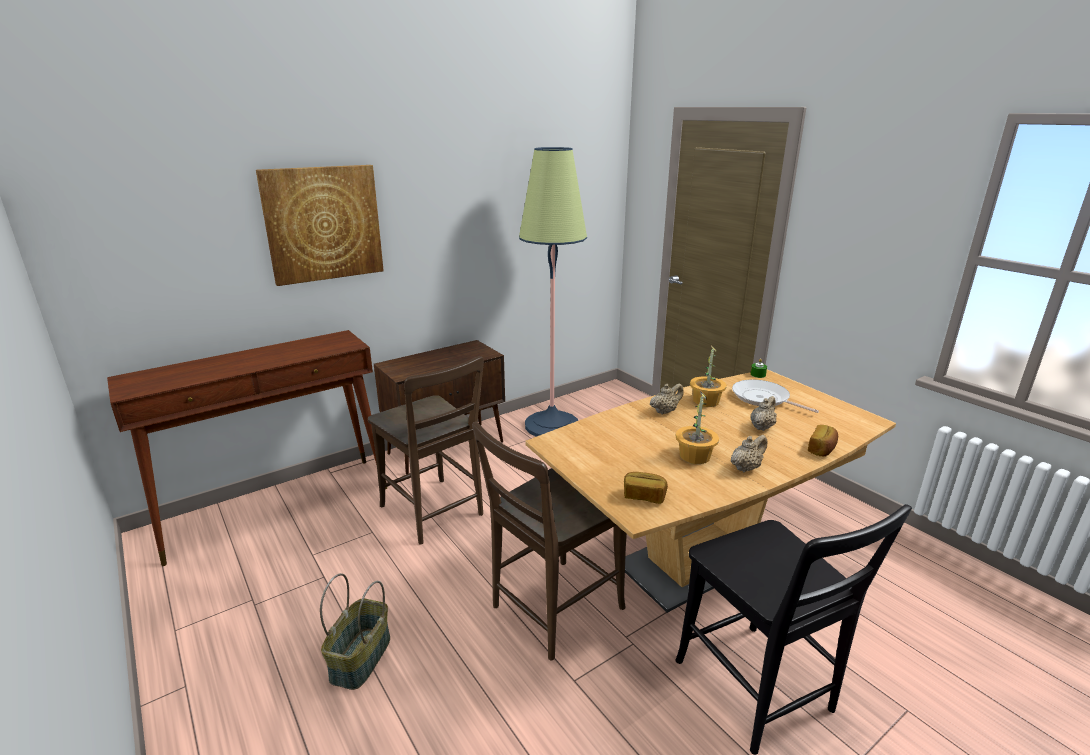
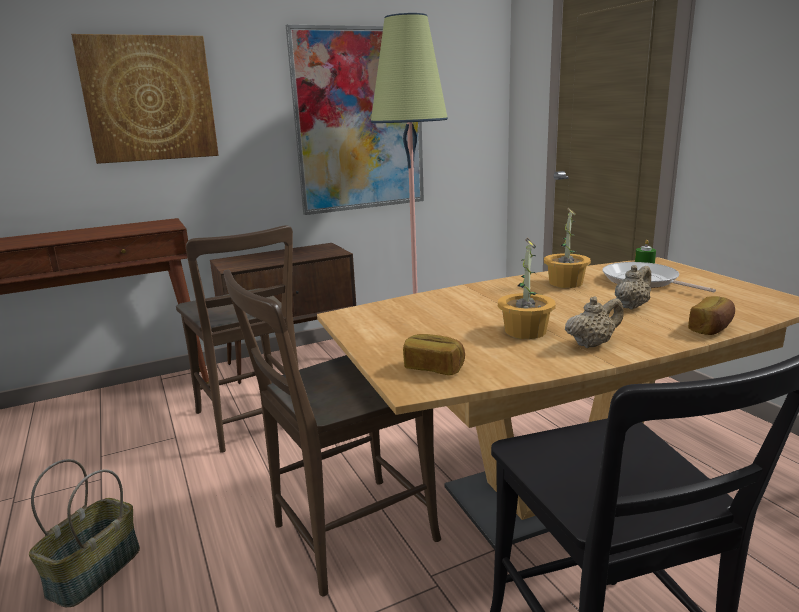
camera: 10 degrees right, 5 degrees down
beige teapot [650,384,684,415] -> none
none -> picture [286,25,424,215]

